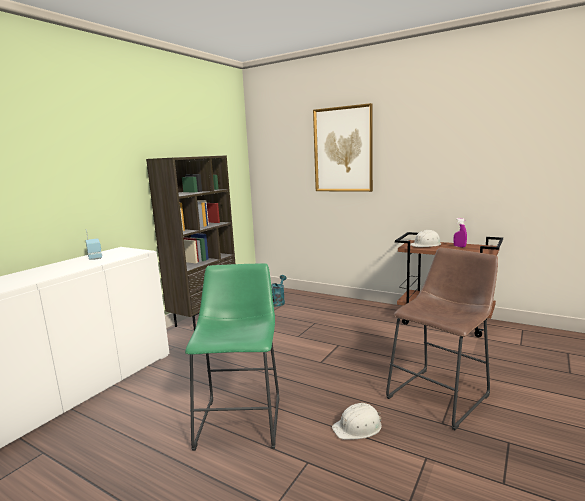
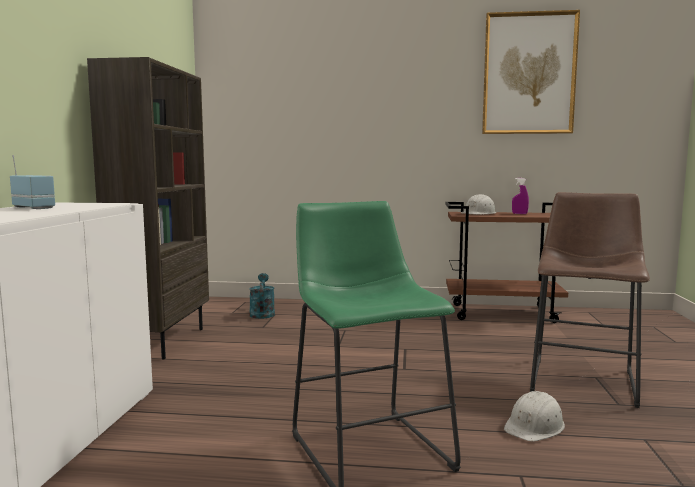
camera: 25 degrees left, 5 degrees down
picture [313,103,373,192] -> picture moved to [482,10,580,134]

